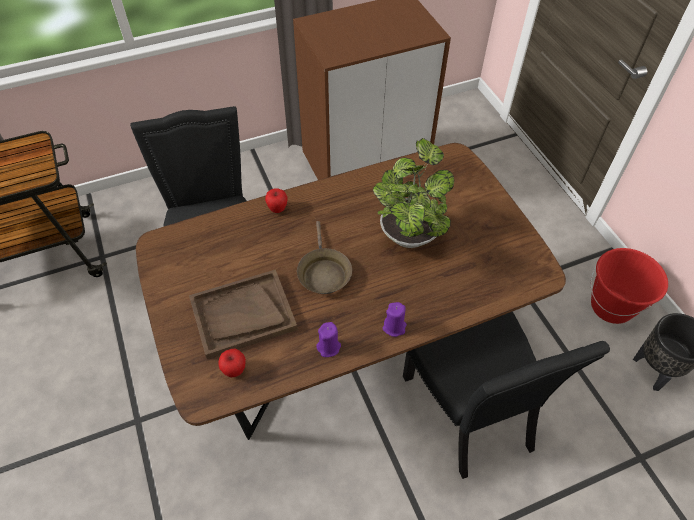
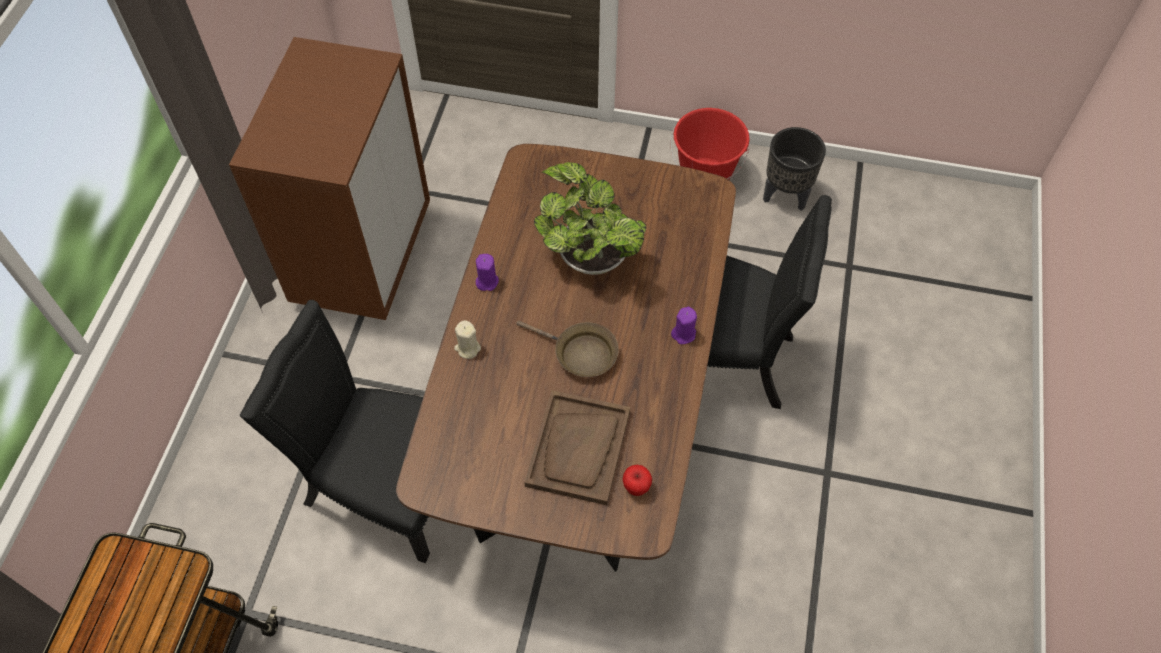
camera: 55 degrees left, 5 degrees up
apple [265,188,288,213] -> beige candle [454,320,481,359]
purple candle [316,322,341,357] -> purple candle moved to [476,254,499,291]

